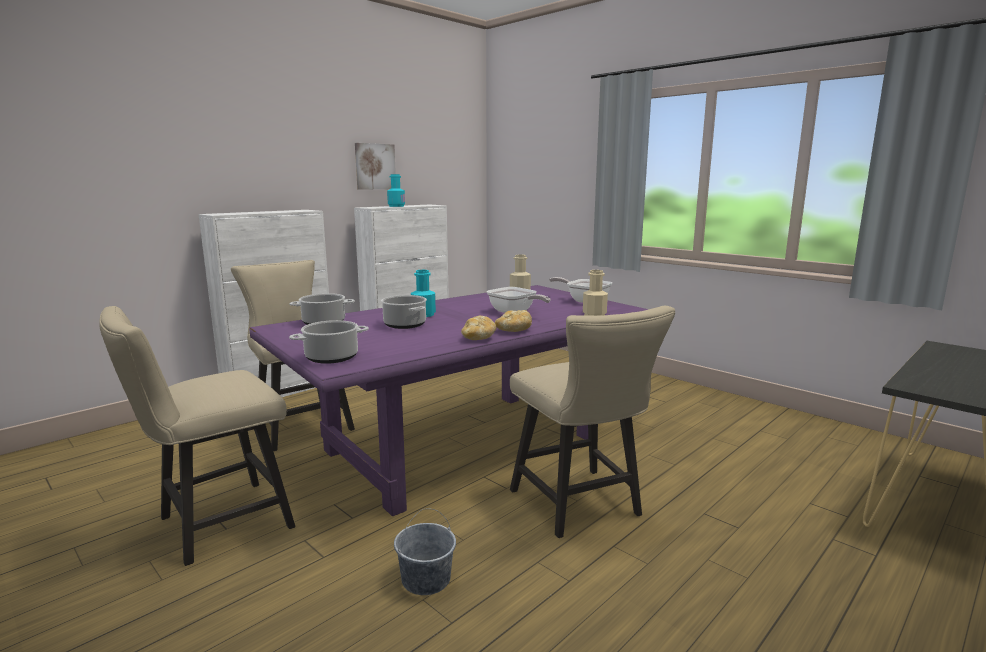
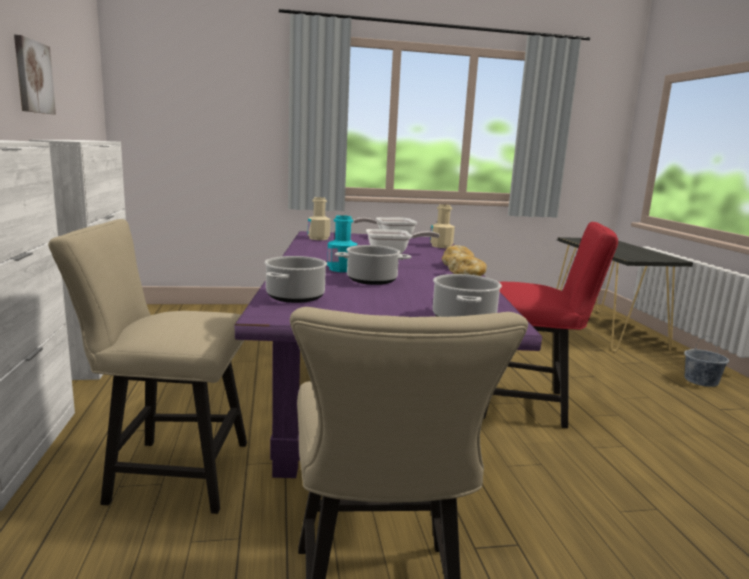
camera: 55 degrees left, 0 degrees up
turquoise bottle [387,174,405,207] -> none
grey bucket [394,509,456,595] -> grey bucket moved to [684,336,729,387]
beige chair [510,306,675,538] -> red chair [483,222,618,428]

